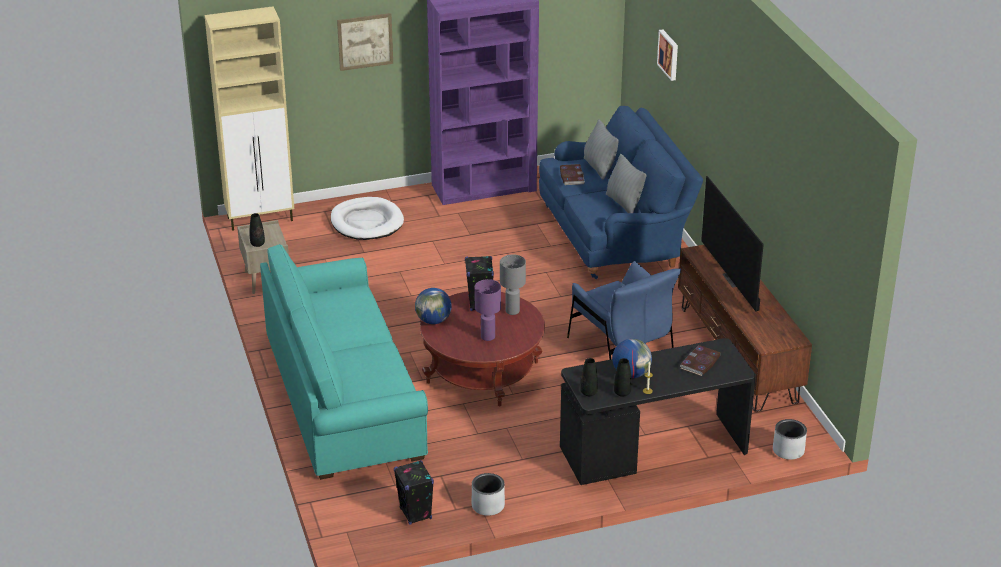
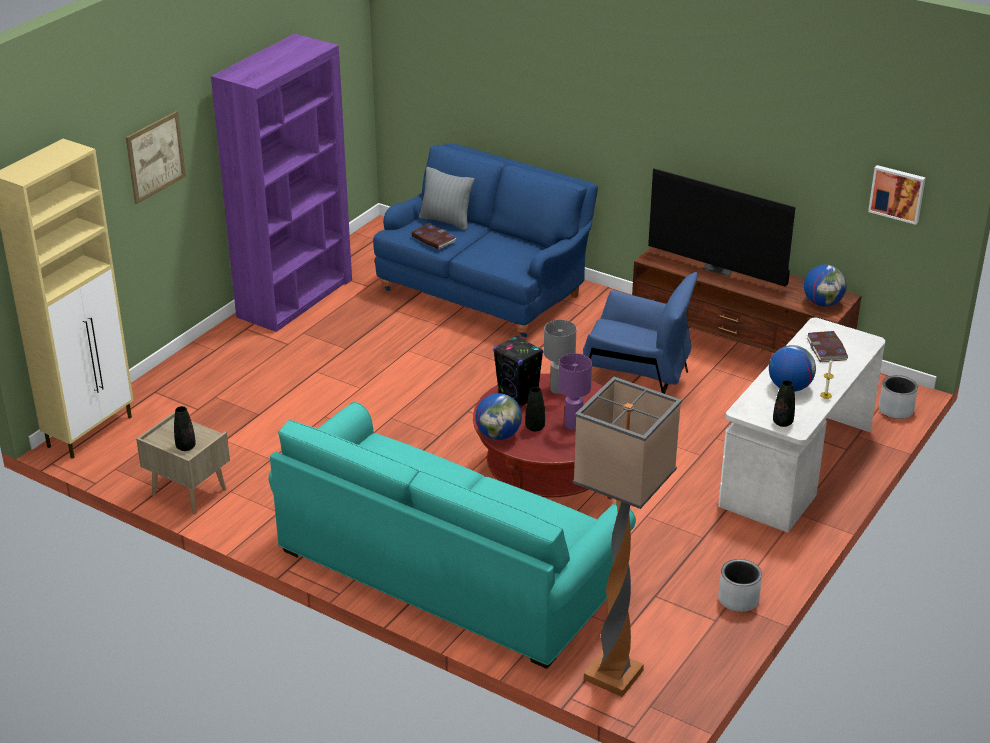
camera: 40 degrees left, 0 degrees up
white dog bed [331,197,404,240] -> none
black speaker [394,460,434,525] -> none
black desk [560,338,756,485] -> white desk [718,317,885,533]
grey pillow [606,154,646,213] -> none
black vase [614,358,632,397] -> black vase moved to [525,387,545,431]
picture [657,29,678,81] -> picture moved to [868,165,926,225]
none -> floor lamp [573,376,682,697]
none -> globe [804,265,846,307]

